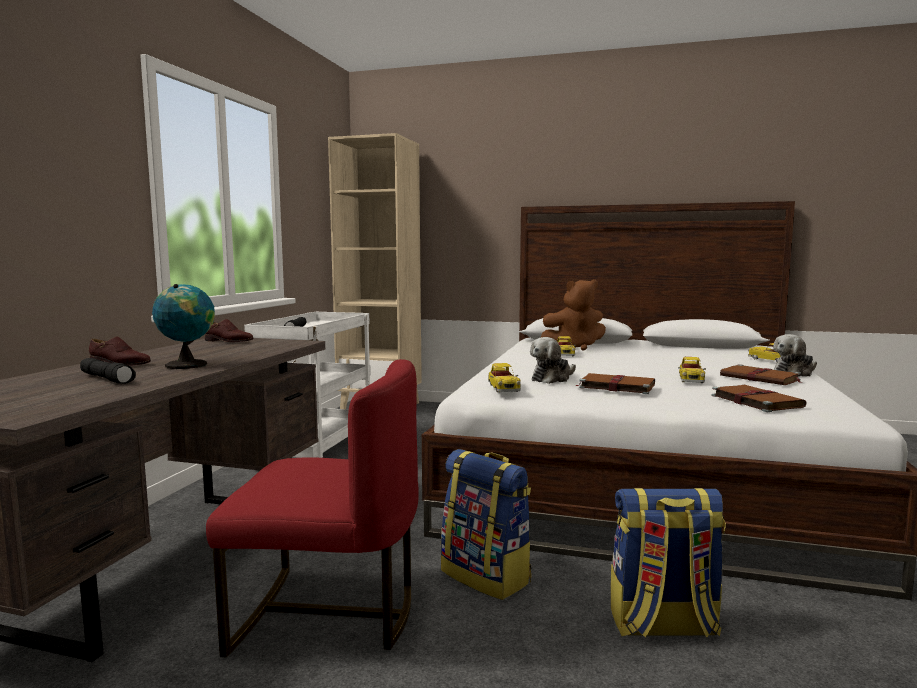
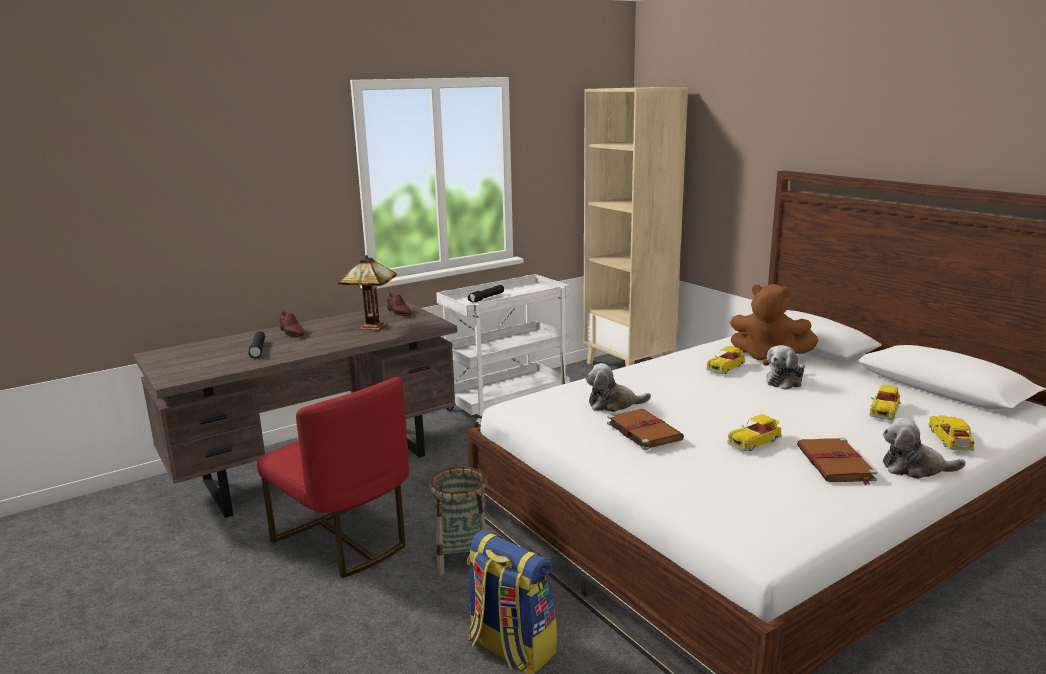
camera: 40 degrees right, 10 degrees up
globe [152,284,215,369] -> none
backpack [441,449,532,600] -> basket [430,466,487,576]
toy car [488,363,521,392] -> toy car moved to [869,385,901,420]
brown book [711,385,807,412] -> none
none -> table lamp [338,255,397,331]
none -> plush toy [766,345,805,390]

